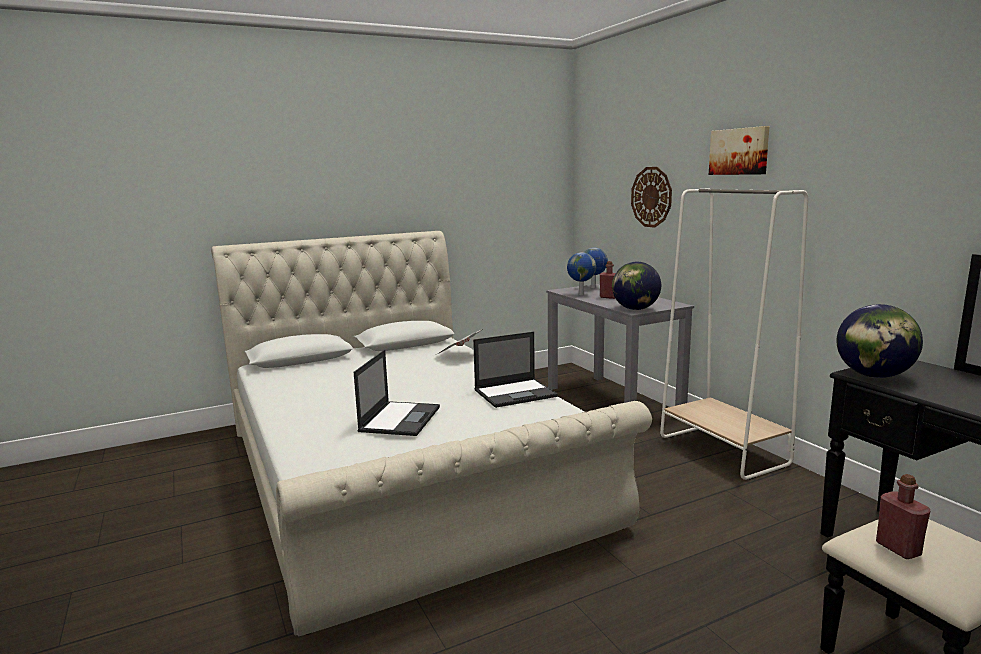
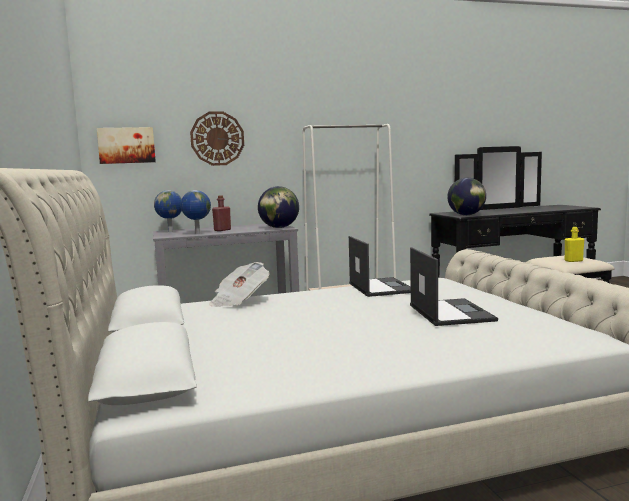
camera: 80 degrees left, 5 degrees down
laptop [354,350,440,436] -> laptop turned 60 degrees clockwise [410,247,498,326]
picture [709,126,770,175] -> picture moved to [96,127,156,164]
red bottle [876,474,931,559] -> yellow bottle [565,227,584,262]

